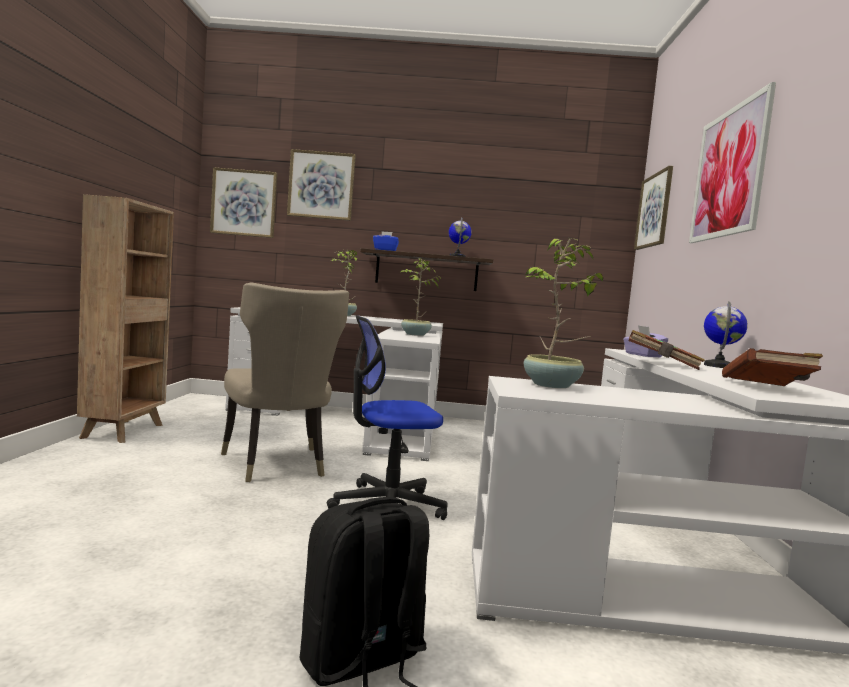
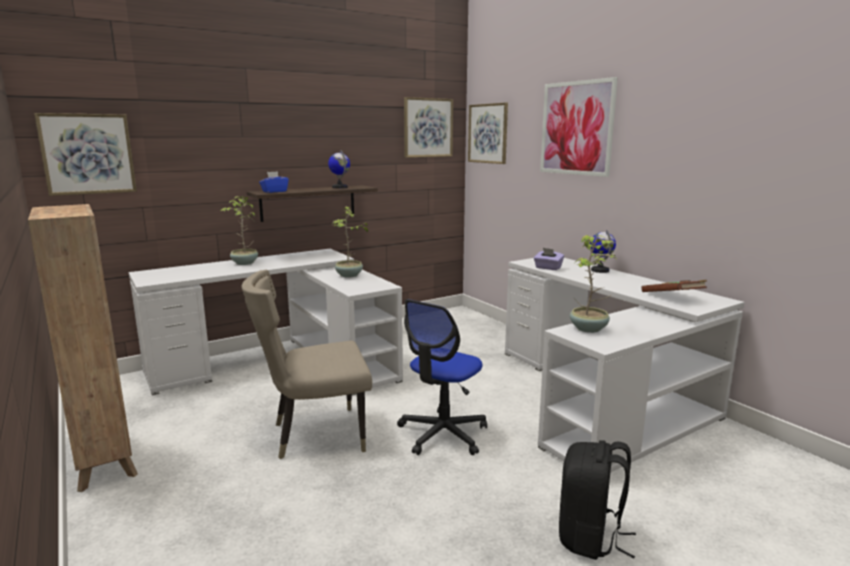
camera: 35 degrees left, 10 degrees up
beige chair [221,283,349,482] -> beige chair turned 135 degrees clockwise [242,270,372,459]
picture [287,149,356,221] -> picture moved to [404,97,453,158]
brown book [629,330,705,370] -> none

